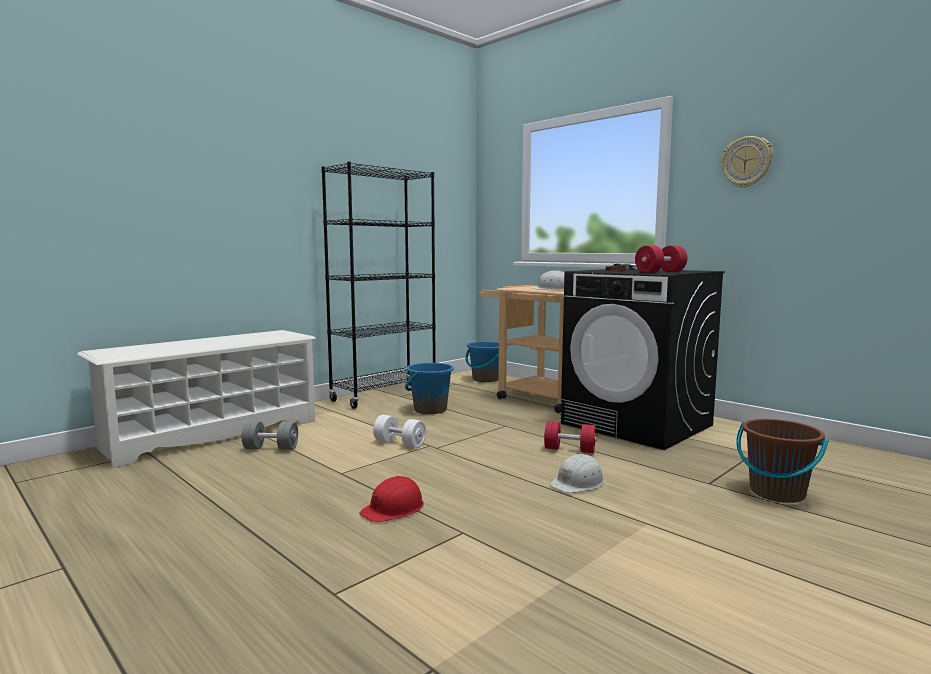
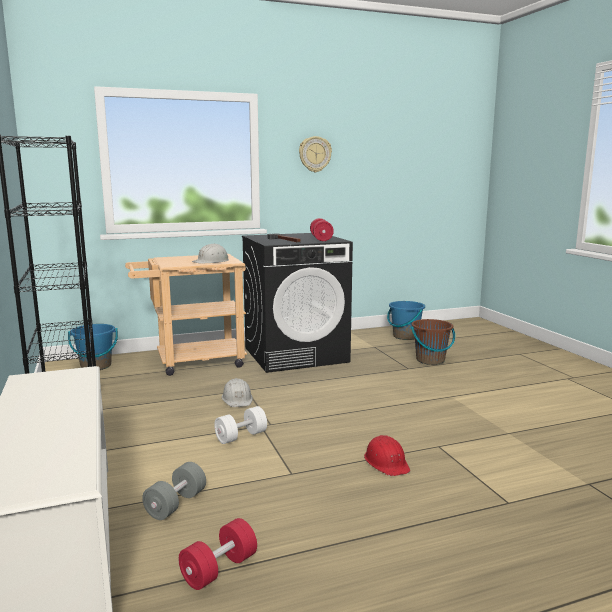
camera: 65 degrees left, 5 degrees up
blue bucket [405,363,454,414] -> blue bucket moved to [387,301,425,340]
red dumbbell [544,421,597,453] -> red dumbbell moved to [179,518,257,590]
white hard hat [549,453,604,493] -> white hard hat moved to [222,378,253,407]

